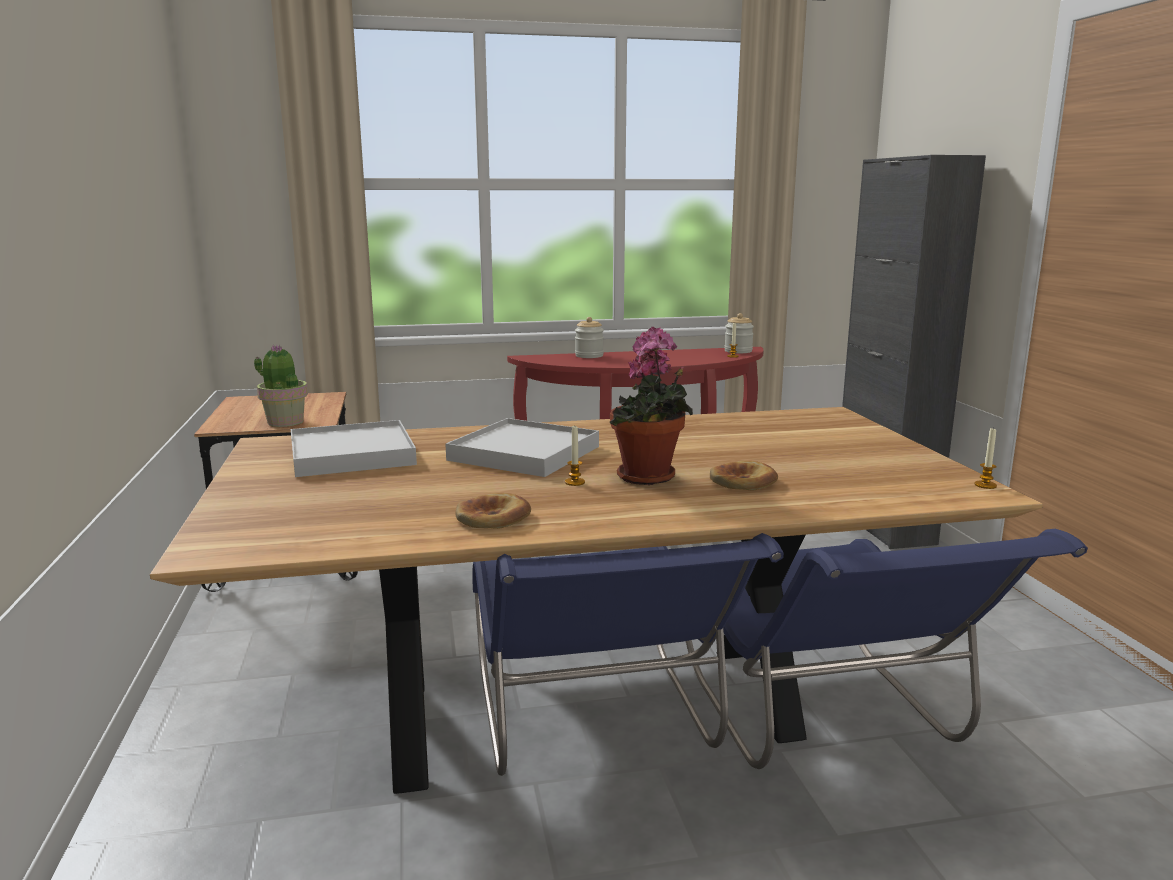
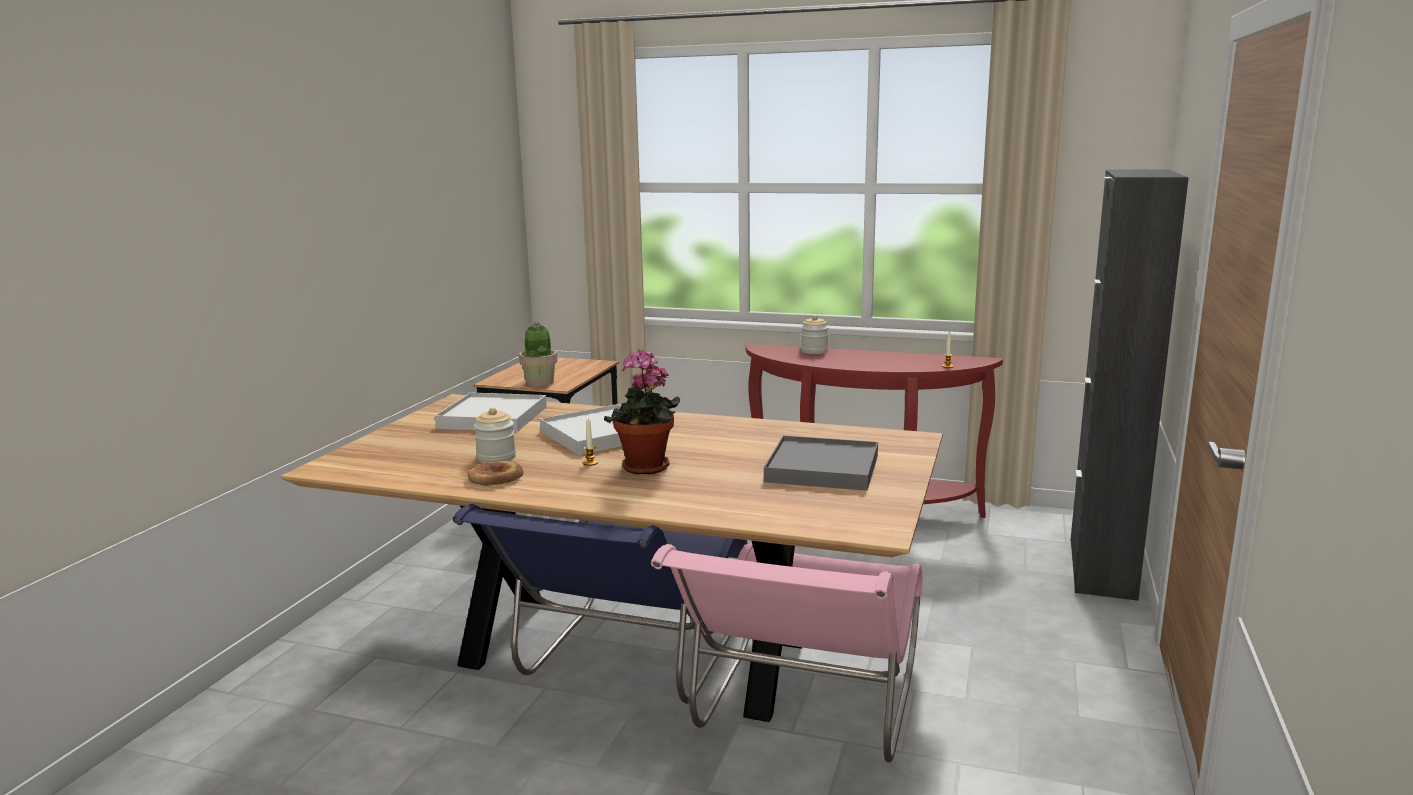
camera: 30 degrees right, 0 degrees up
blue chair [686,529,1088,769] -> pink chair [651,543,923,763]
bread [710,461,778,490] -> none
jar [724,313,754,353] -> jar moved to [474,407,516,463]
candle [974,427,997,489] -> none
none -> grey tray [764,436,878,491]

